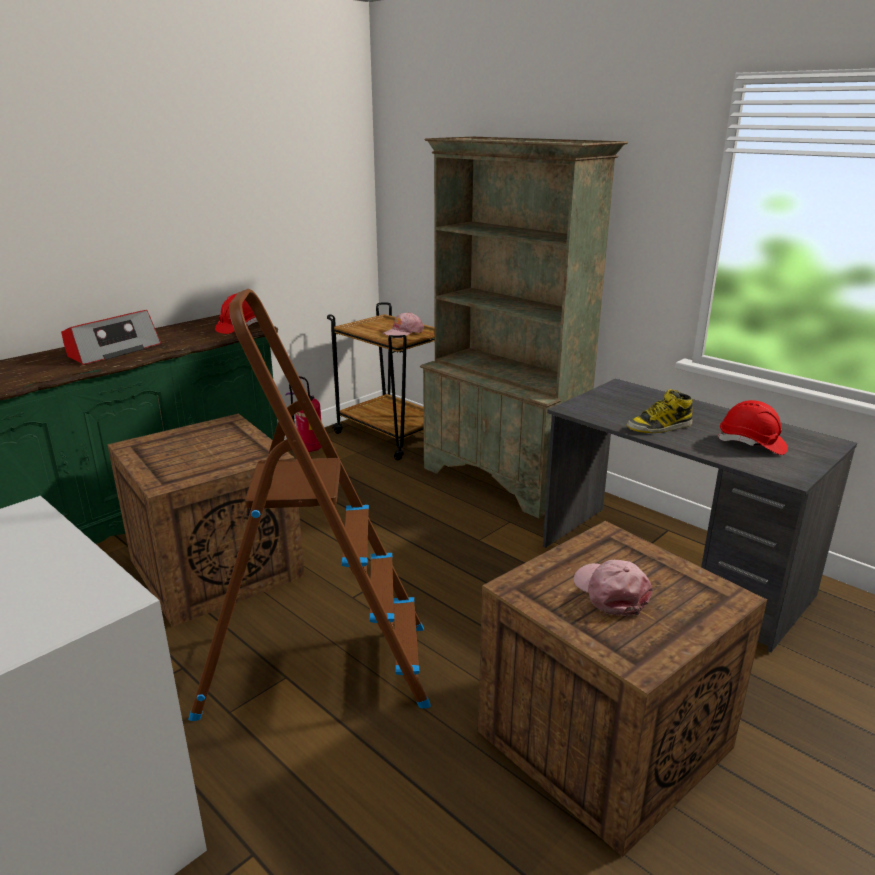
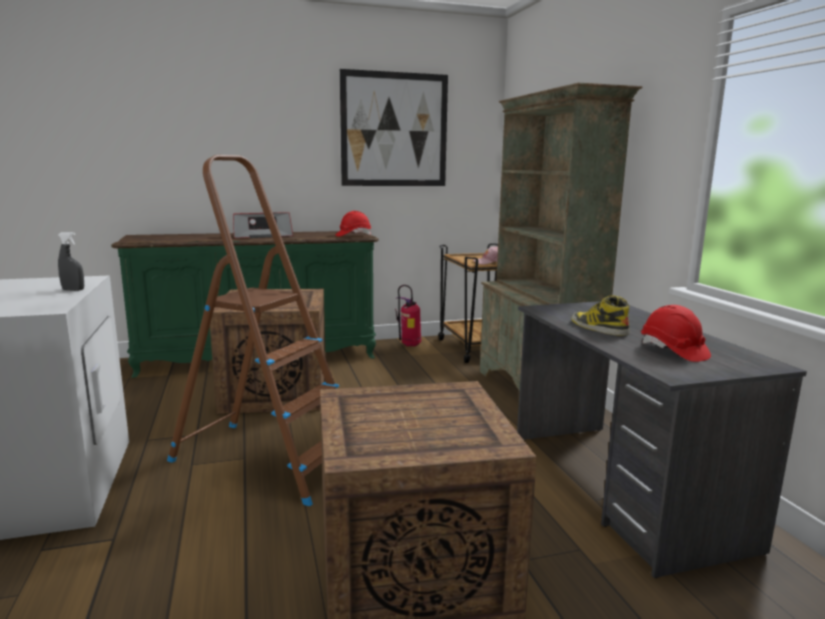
camera: 30 degrees right, 10 degrees down
pink cap [573,559,653,616] -> none
boot [627,389,693,433] -> boot turned 45 degrees clockwise [572,295,630,336]
none -> grey spray bottle [58,232,84,291]
none -> picture [340,69,448,186]

